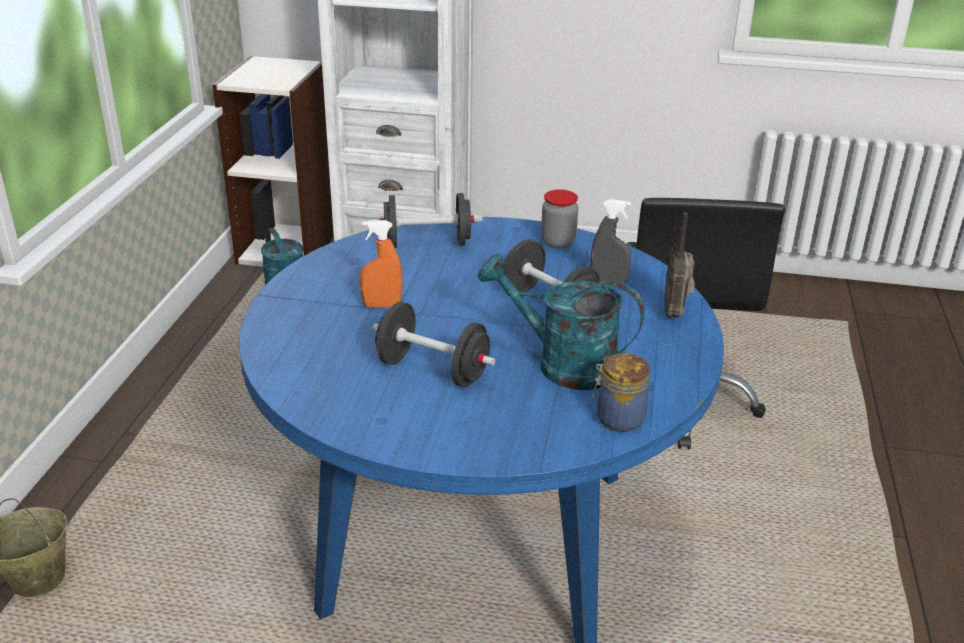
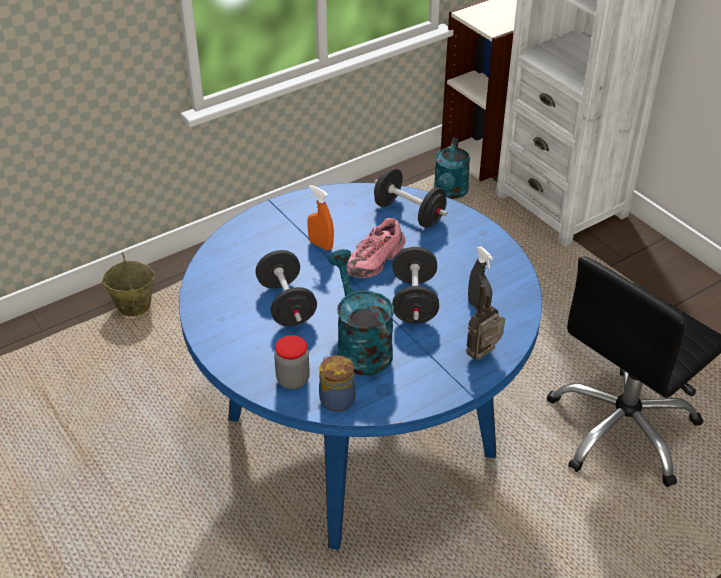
camera: 45 degrees right, 10 degrees up
jar [541,189,578,248] -> jar moved to [274,335,310,389]
none -> pink shoe [346,218,405,278]

